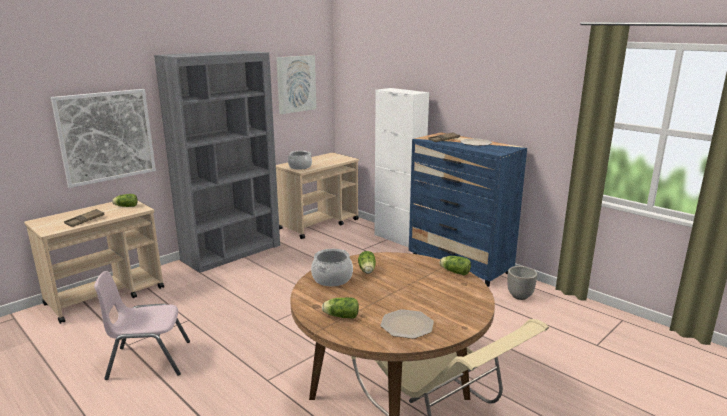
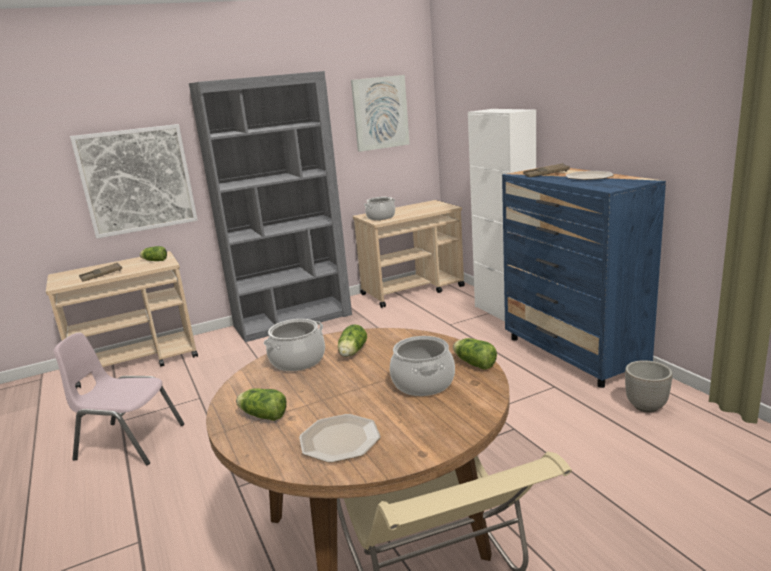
camera: 20 degrees right, 0 degrees up
none -> cooking pot [390,336,455,396]

